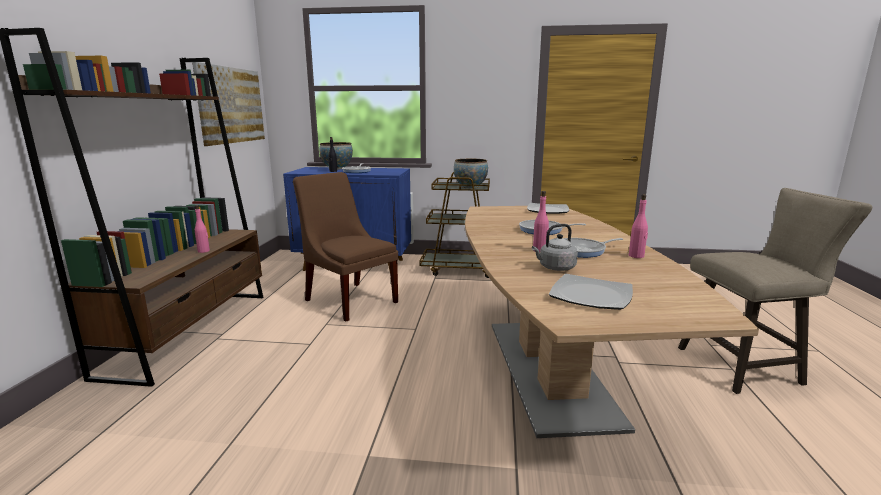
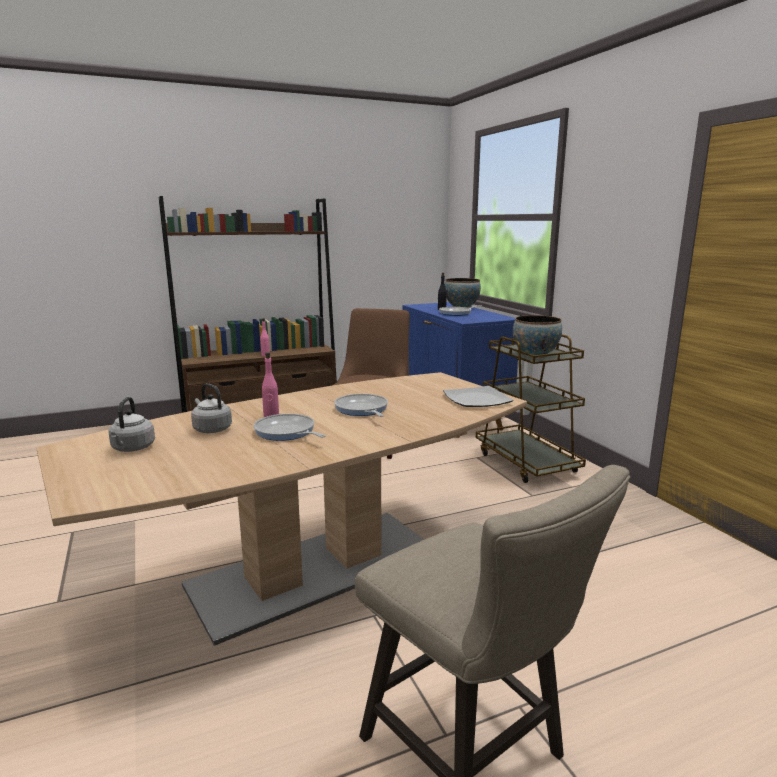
camera: 60 degrees right, 0 degrees up
picture [192,62,265,146] -> none
plate [549,274,633,310] -> grey kettle [108,397,155,452]
pink bottle [629,194,648,258] -> none

